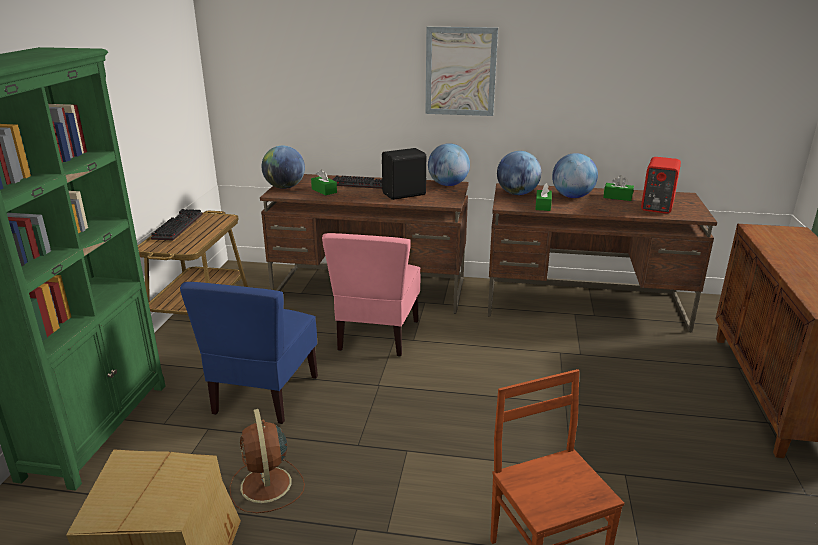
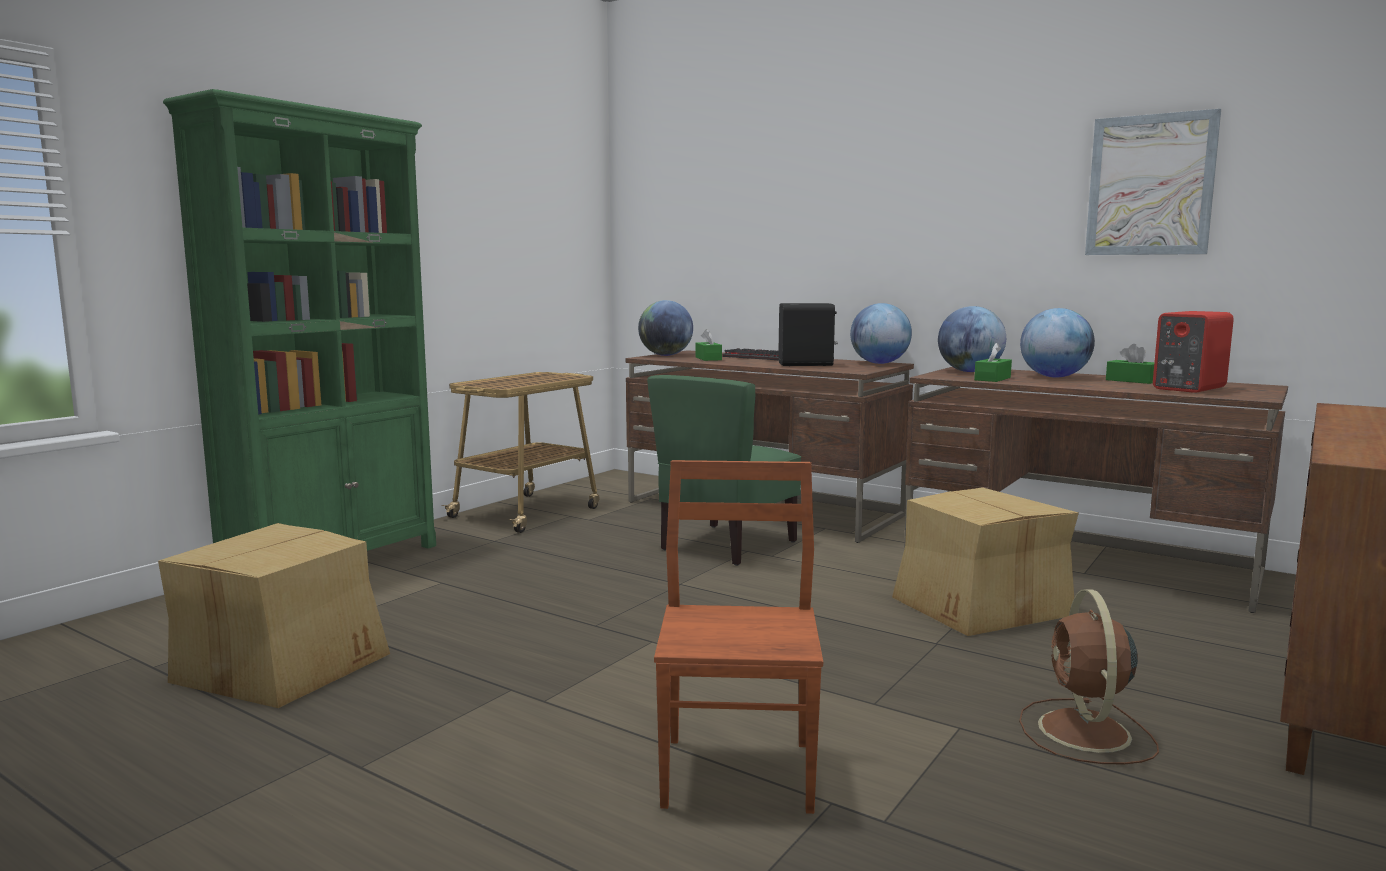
camera: 25 degrees right, 15 degrees down
keyboard [151,209,203,241] -> none
blue chair [180,282,318,424] -> none
brown fan [230,409,305,513] -> brown fan moved to [1019,589,1159,764]
pink chair [322,233,421,357] -> green chair [647,375,801,566]
picture [426,27,498,116] -> picture moved to [1085,109,1221,255]
none -> cardboard box [892,487,1079,636]

